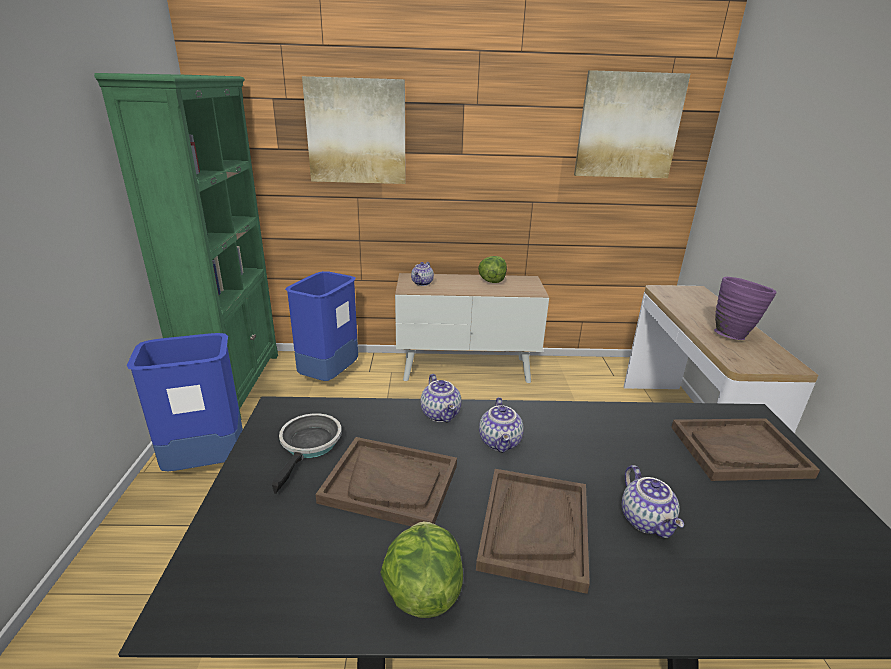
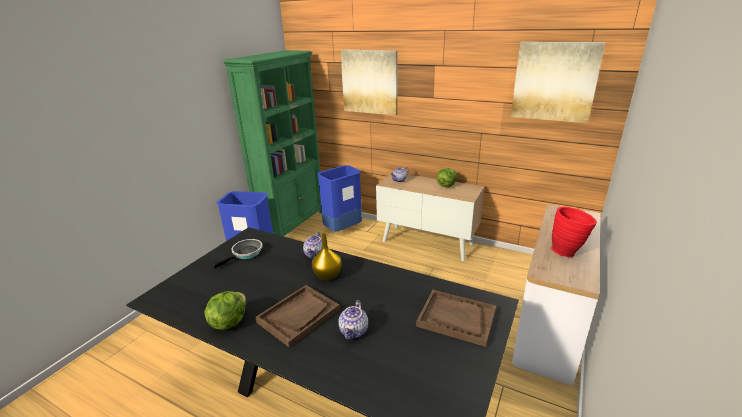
camera: 30 degrees right, 0 degrees up
brown tray [315,437,457,527] -> none
teapot [479,397,524,453] -> yellow vase [312,233,342,281]
purple vase [714,277,777,340] -> red vase [551,207,597,257]

